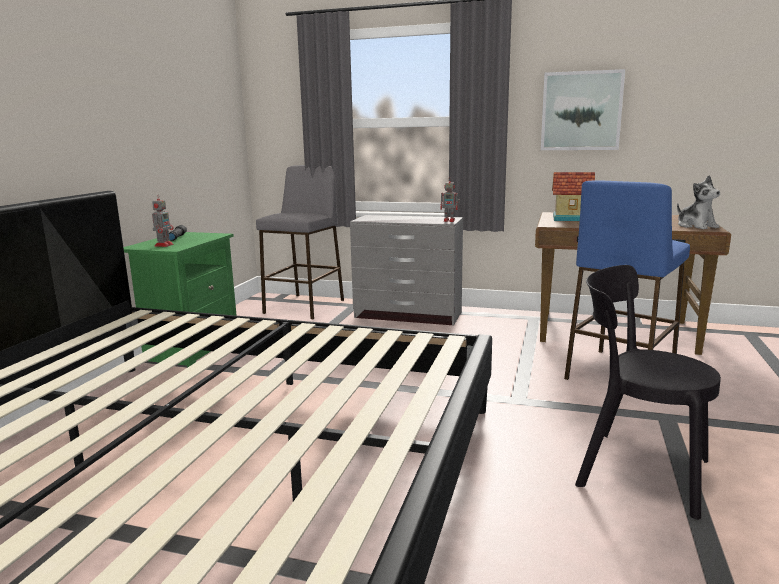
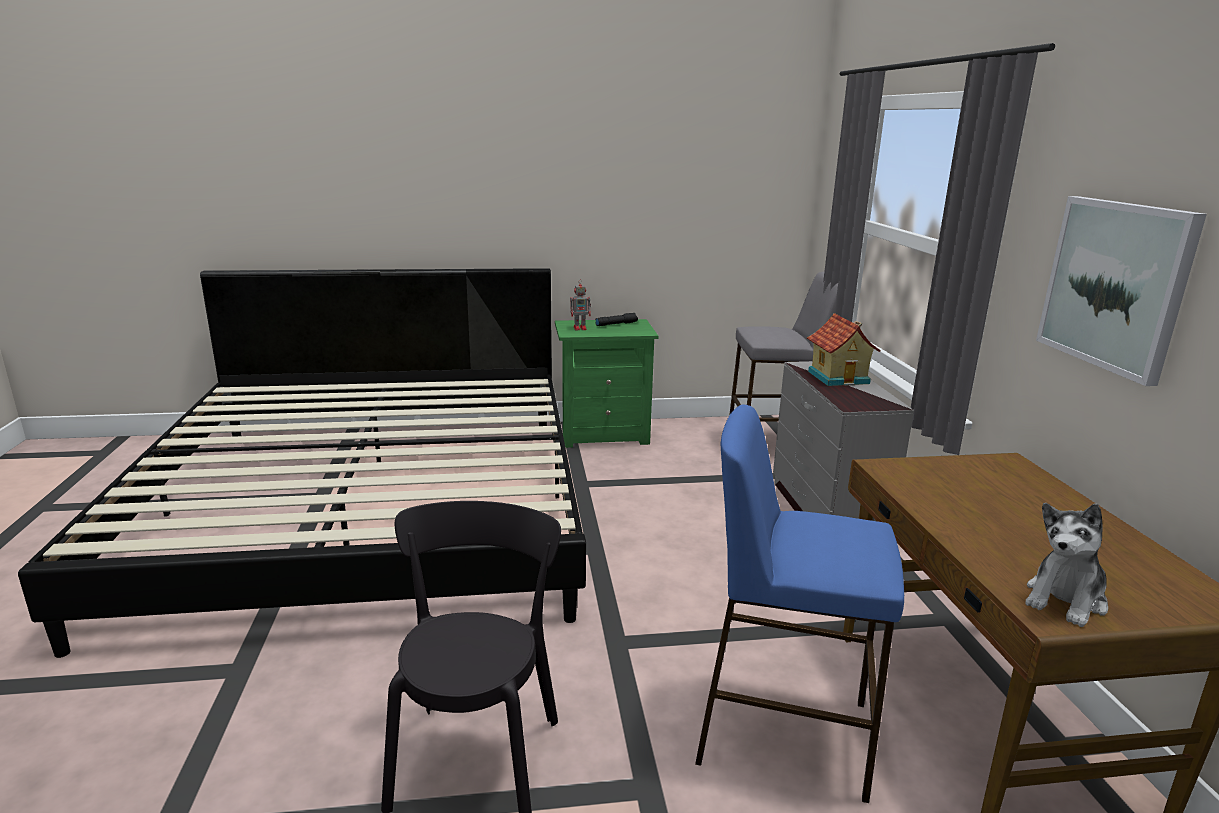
camera: 65 degrees right, 5 degrees up
toy robot [440,177,460,222] -> none
toy house [552,172,595,221] -> toy house moved to [807,313,881,386]

